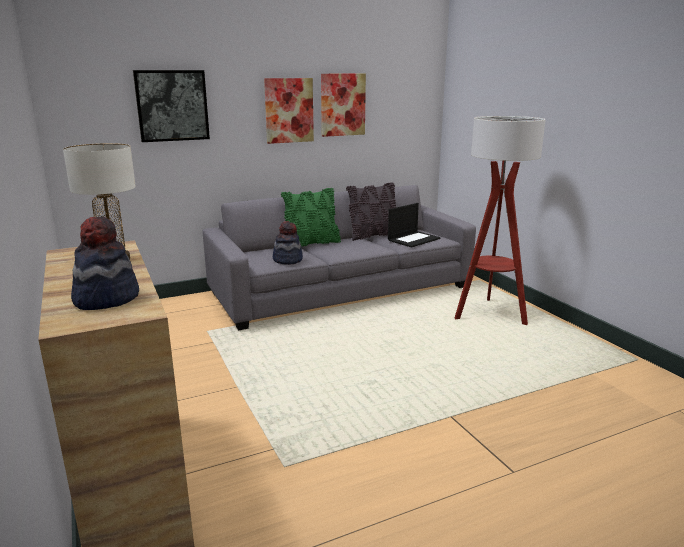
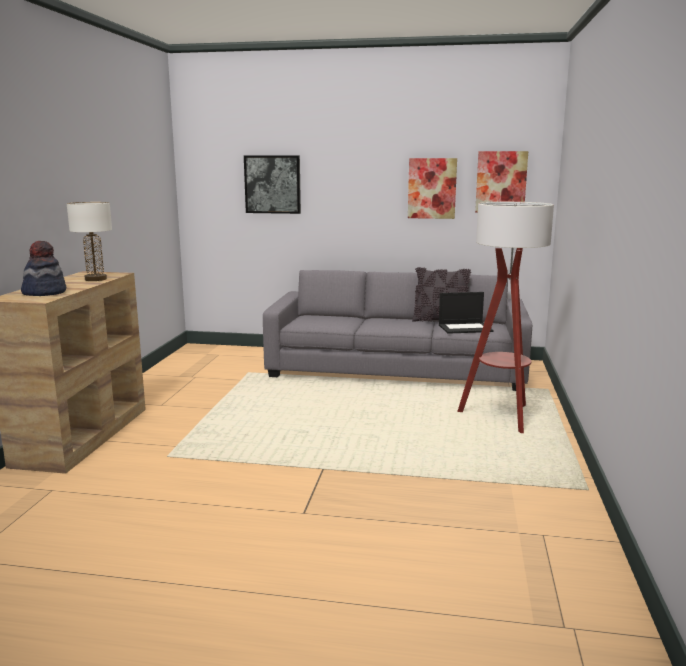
camera: 35 degrees right, 5 degrees down
picture [264,78,314,144] -> picture moved to [475,151,528,213]
hat [273,221,303,265] -> none
green pillow [281,188,341,247] -> none

